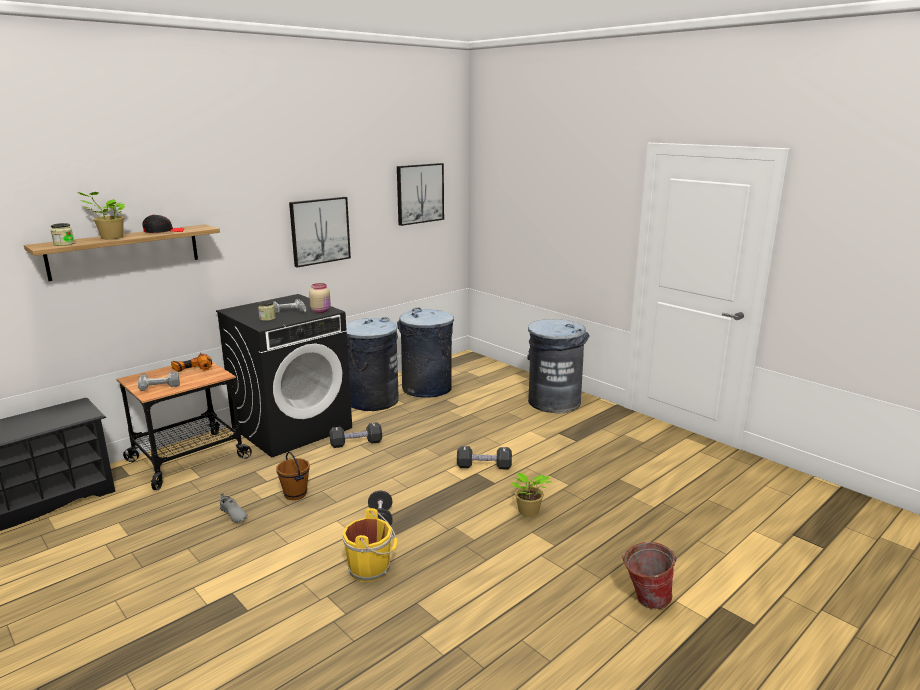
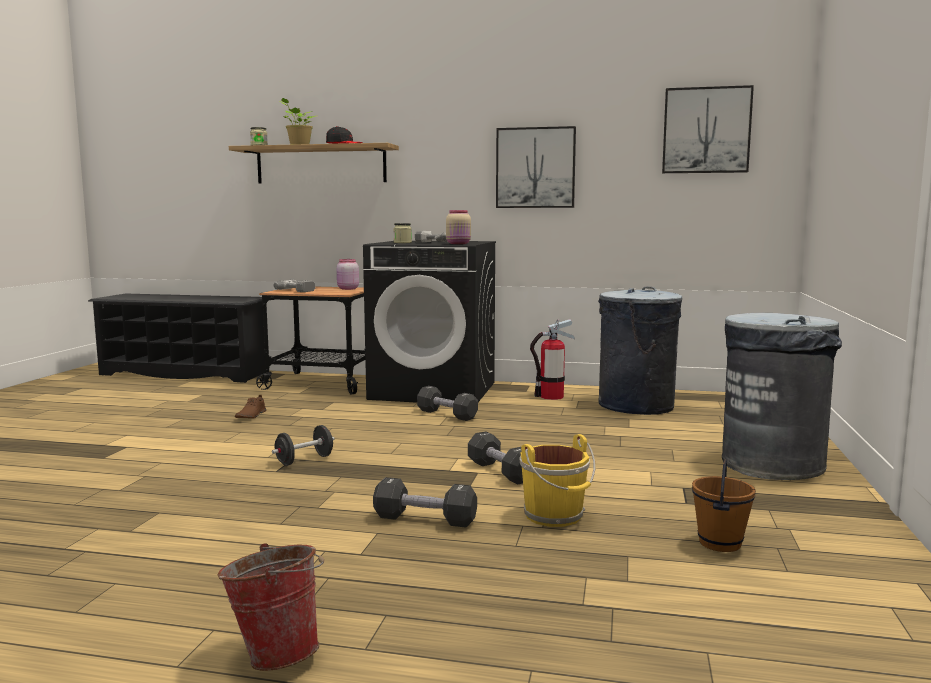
camera: 55 degrees right, 10 degrees down
power drill [171,353,212,372] -> pink jar [337,259,359,290]
grey shoe [220,494,248,523] -> brown shoe [234,395,266,418]
brown bucket [276,452,310,500] -> brown bucket moved to [692,459,756,552]
yellow bucket [342,508,398,582] -> yellow bucket moved to [520,434,595,527]
grey trash can [346,317,399,411] -> fire extinguisher [530,319,575,400]
potted plant [511,473,552,517] -> black dumbbell [373,477,477,527]

